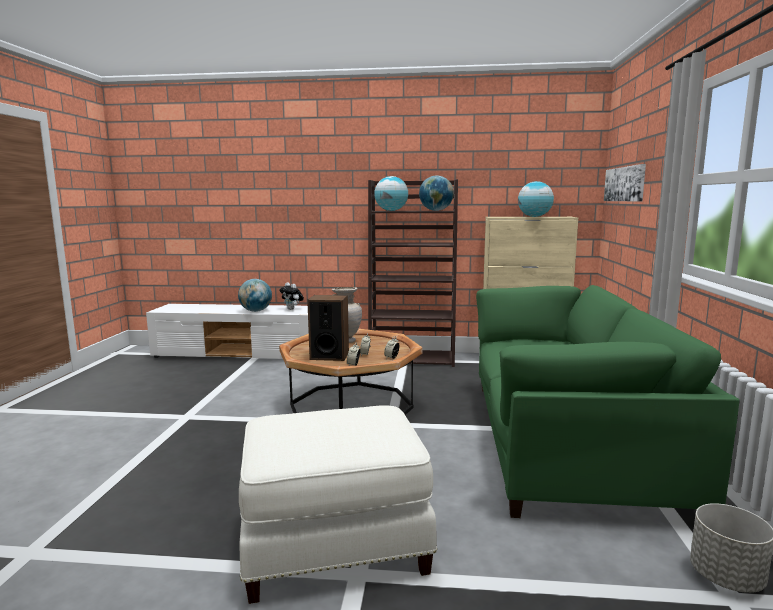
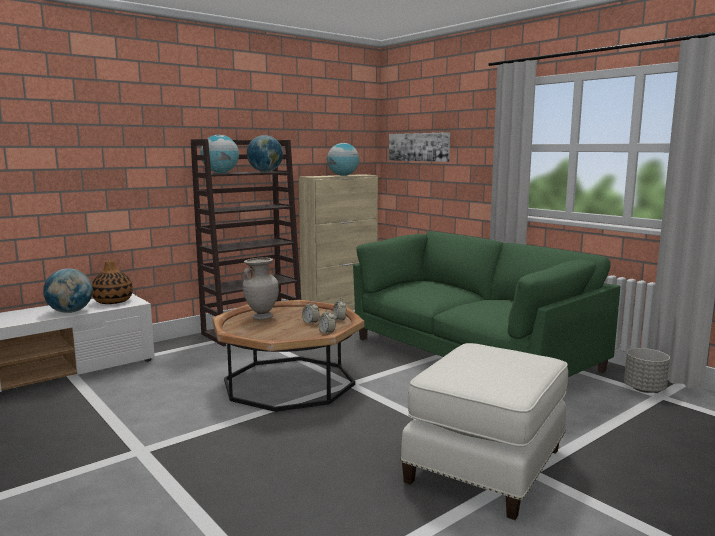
camera: 45 degrees left, 0 degrees up
plush toy [279,282,304,310] -> vase [92,260,133,304]
speaker [307,295,349,361] -> none

